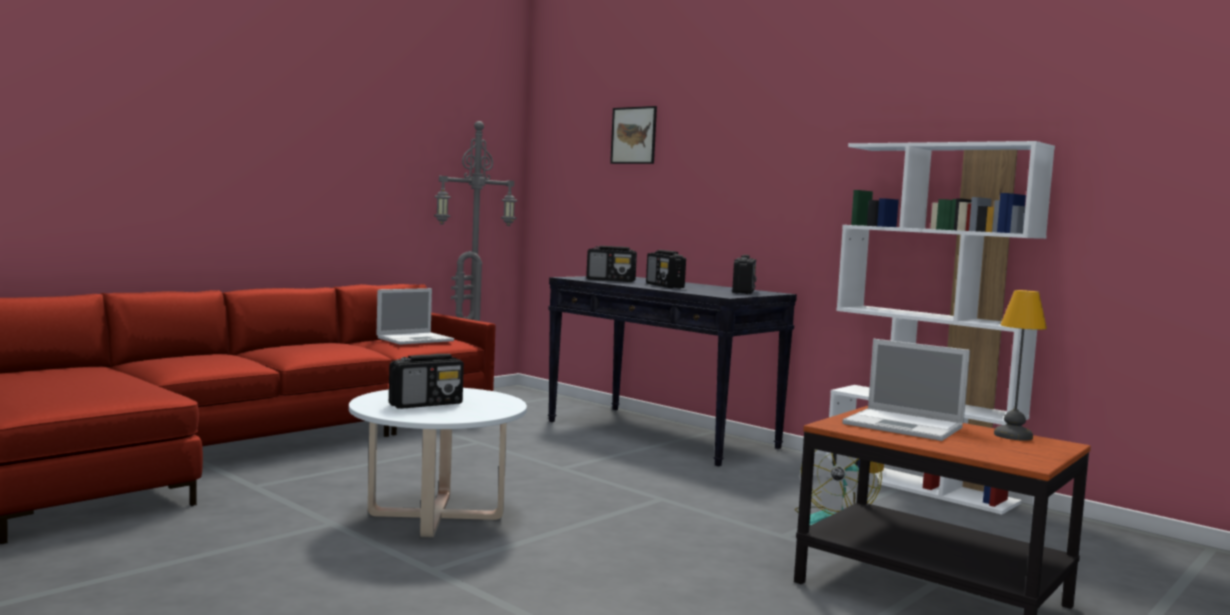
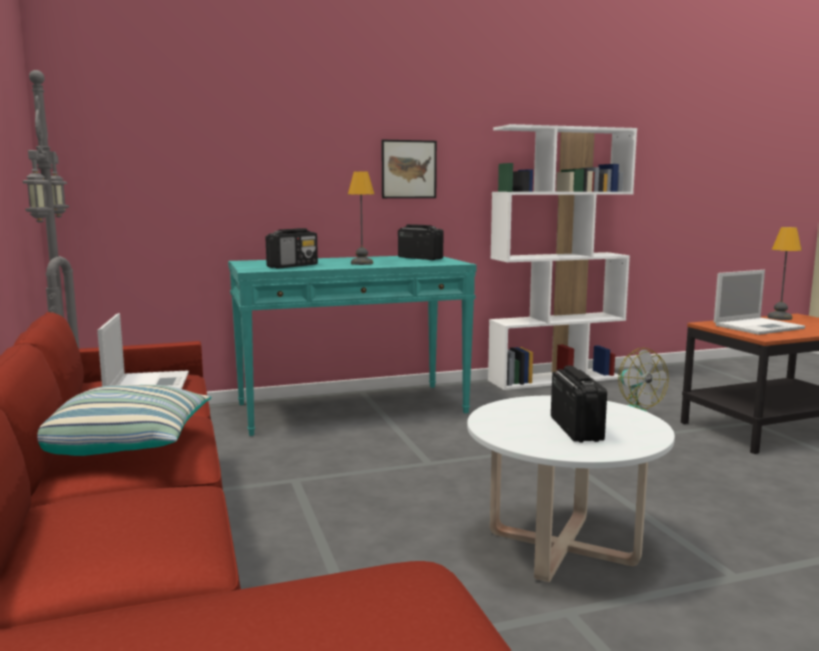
camera: 60 degrees left, 5 degrees up
black console table [548,276,797,466] -> turquoise console table [228,256,477,436]
picture [610,106,657,164] -> picture moved to [381,140,437,198]
radio [646,250,686,288] -> table lamp [348,171,374,265]
none -> pillow [37,385,211,456]

